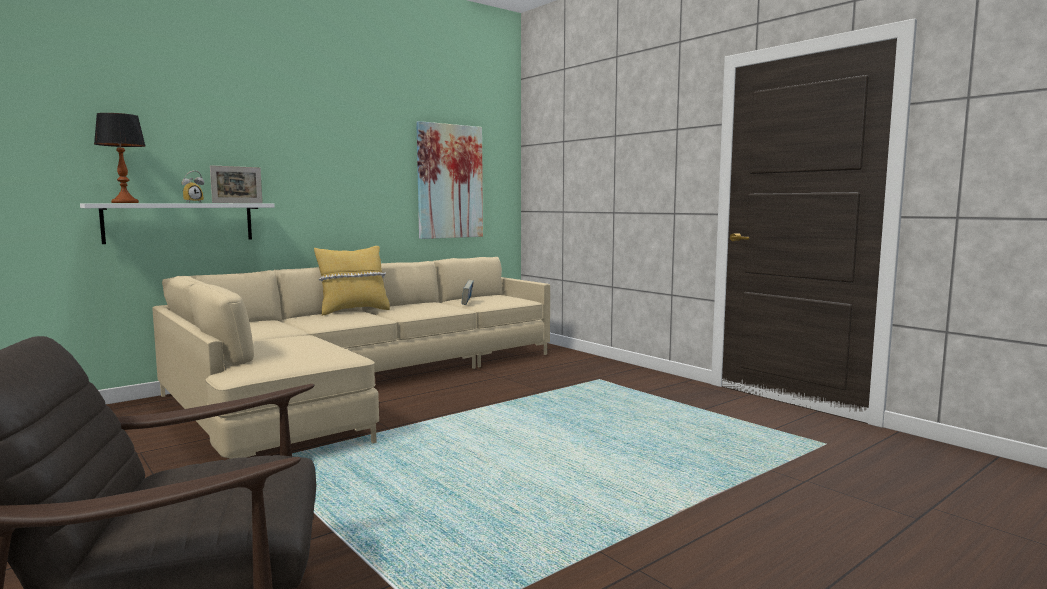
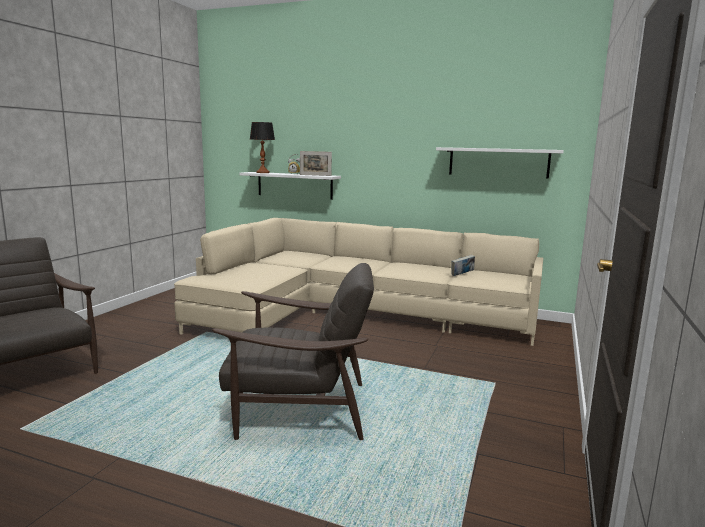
camera: 60 degrees right, 5 degrees up
yellow pillow [314,246,390,315] -> none
picture [416,121,483,239] -> white shelf [436,147,564,179]
none -> brown armchair [212,263,374,440]

